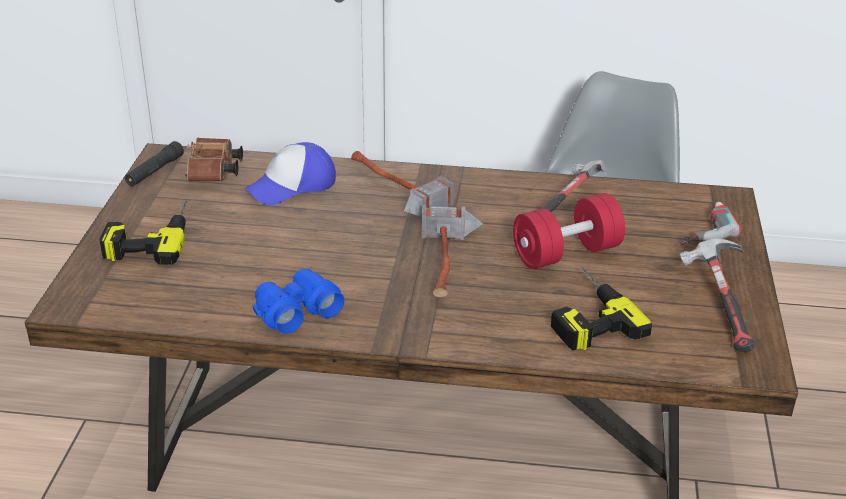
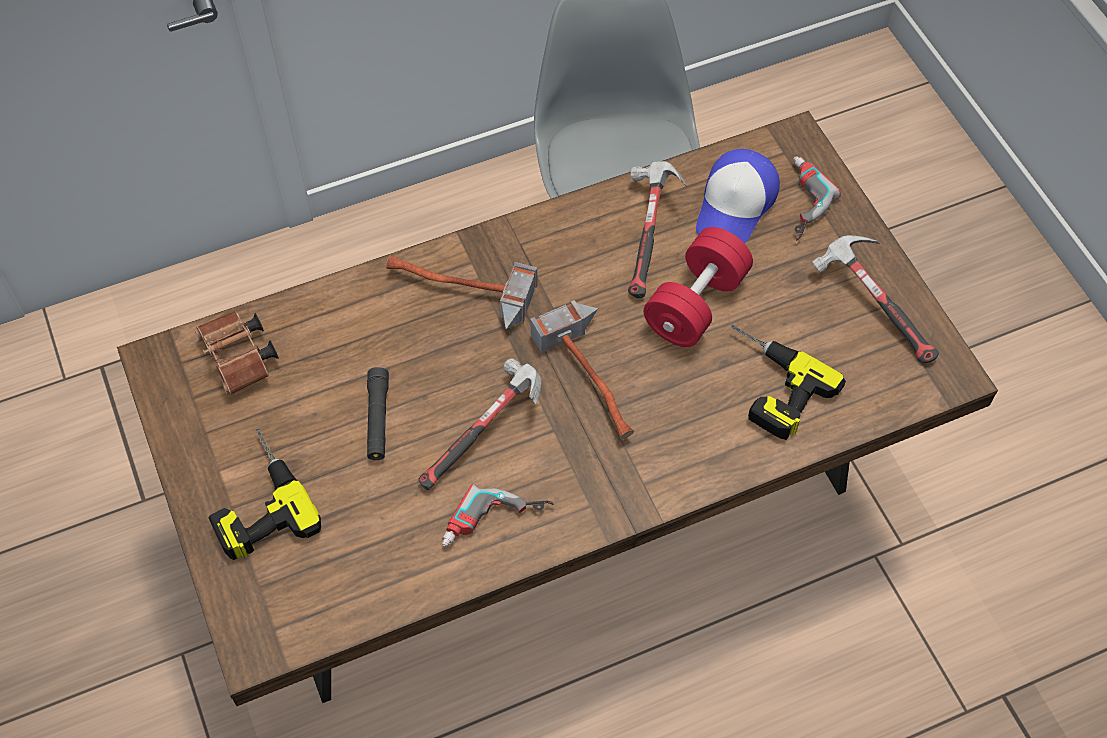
camera: 30 degrees left, 25 degrees up
black flashlight [125,141,184,186] -> black flashlight moved to [367,367,389,460]
cap [244,142,336,205] -> cap moved to [696,149,780,244]
blue binoculars [253,269,344,334] -> power drill [442,484,554,547]
none -> hammer [418,358,541,490]

